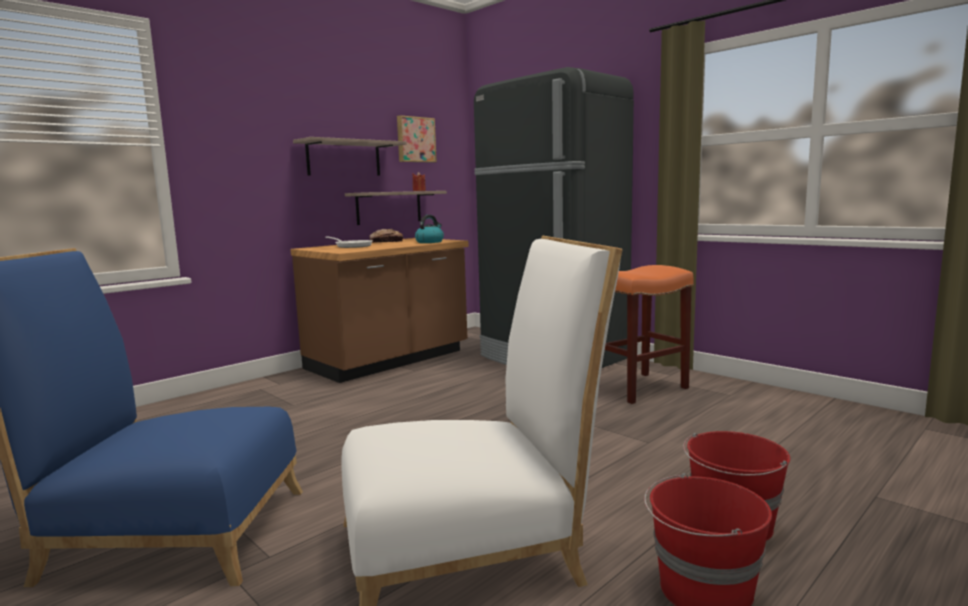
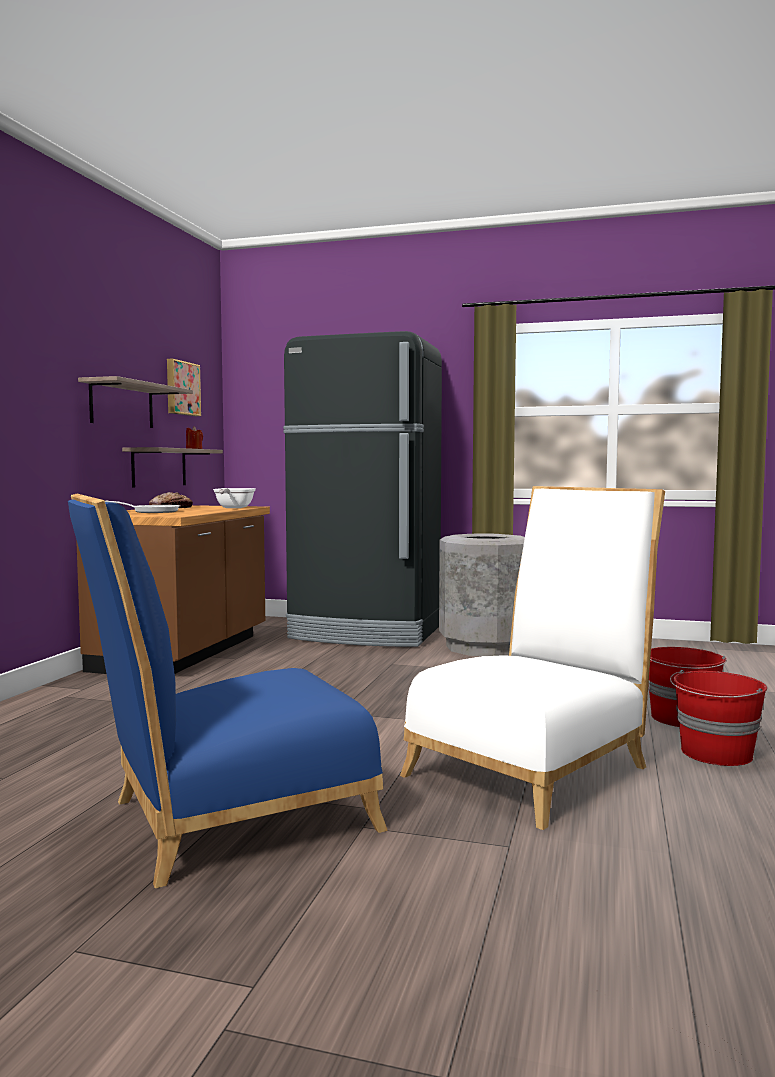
camera: 30 degrees left, 5 degrees down
kettle [415,215,444,243] -> frying pan [213,488,256,508]
orange stool [605,265,694,404] -> grey trash can [439,533,525,656]

